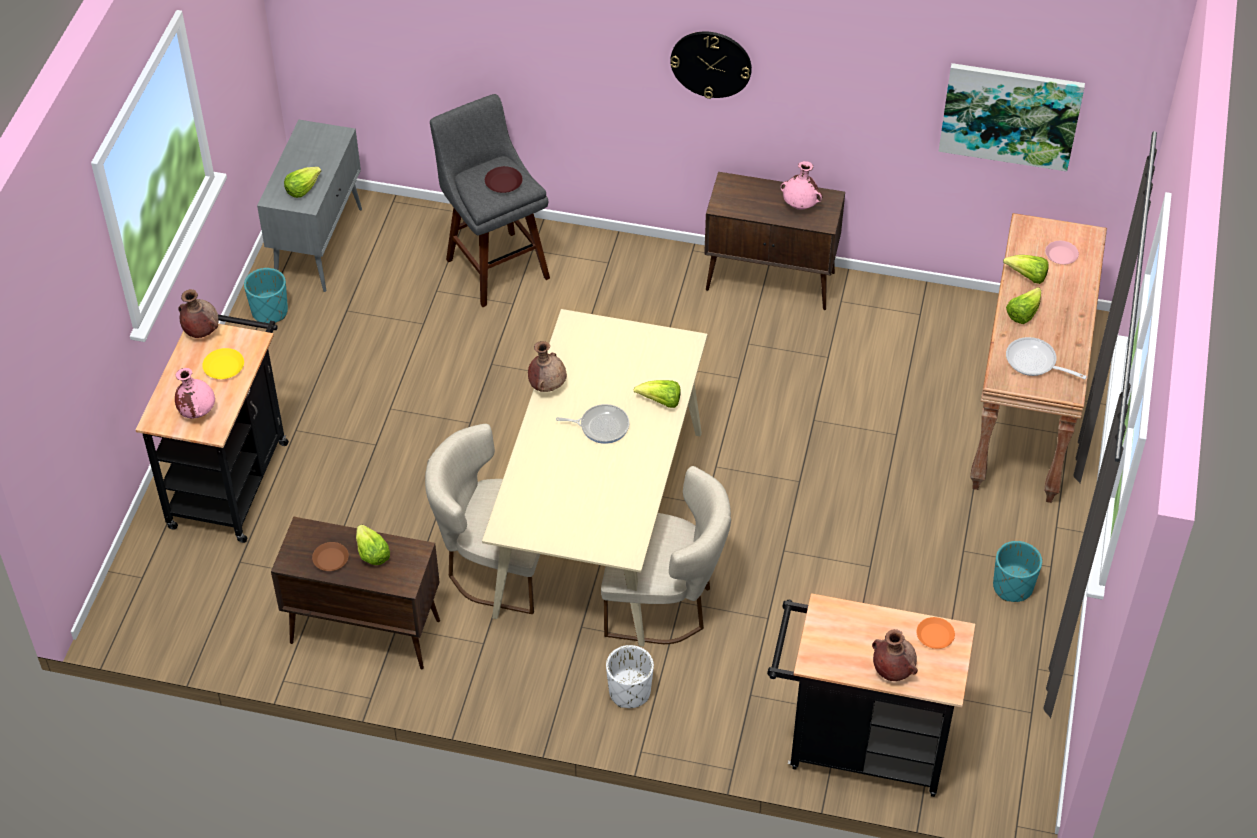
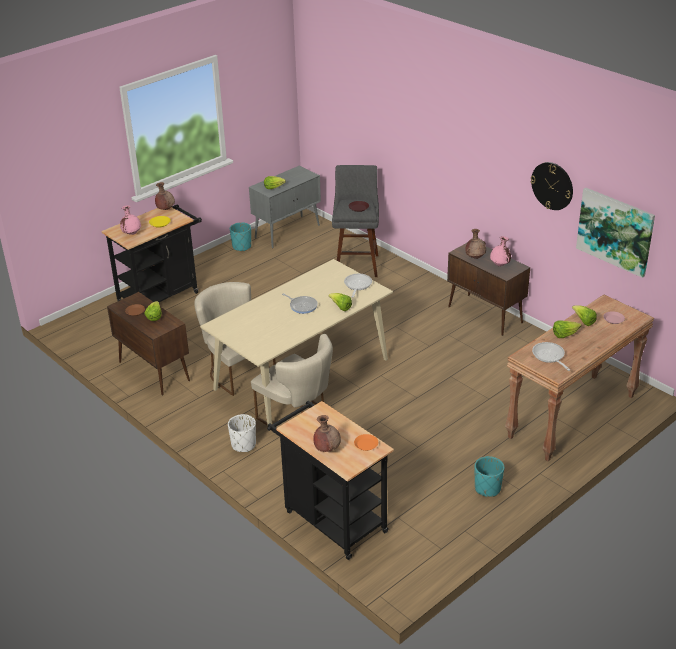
camera: 35 degrees right, 15 degrees down
brown vase [528,341,567,392] -> brown vase moved to [465,229,486,259]
wall clock [670,31,752,99] -> wall clock moved to [530,162,573,210]
none -> frying pan [344,274,372,298]

